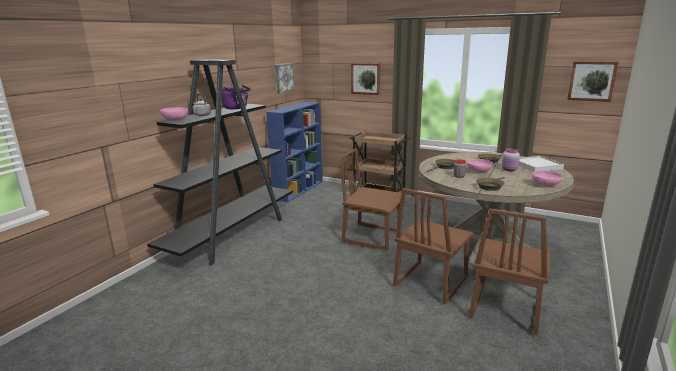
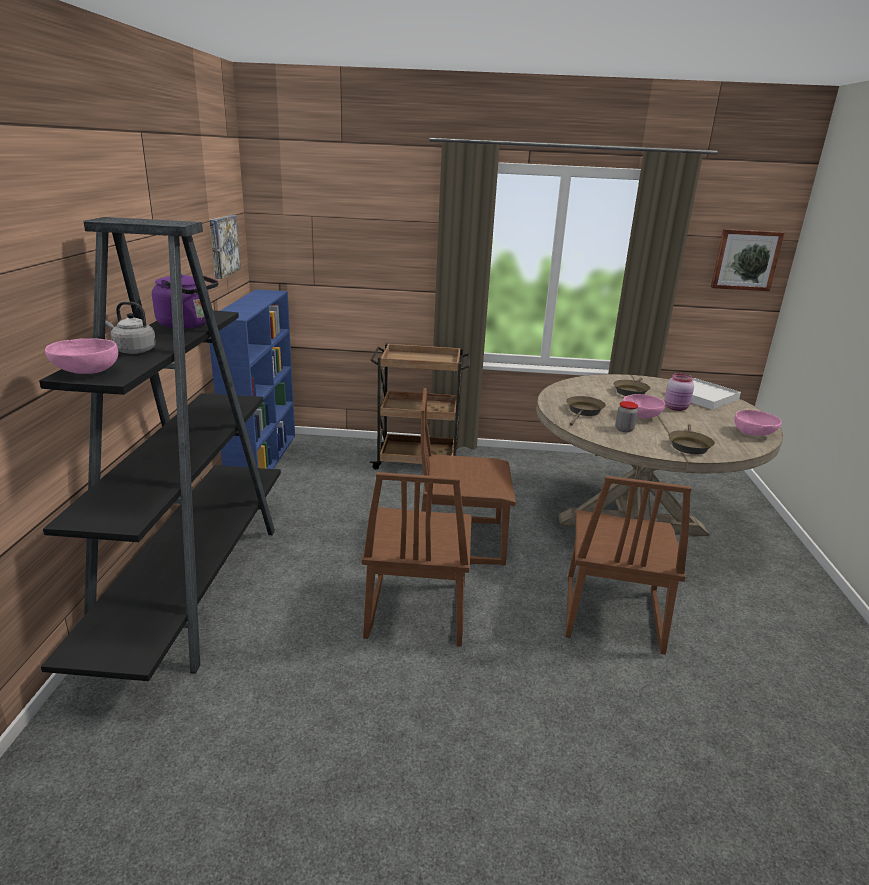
camera: 25 degrees left, 5 degrees up
picture [351,63,380,95] -> none
brown chair [469,209,551,335] -> brown chair moved to [361,472,471,647]

